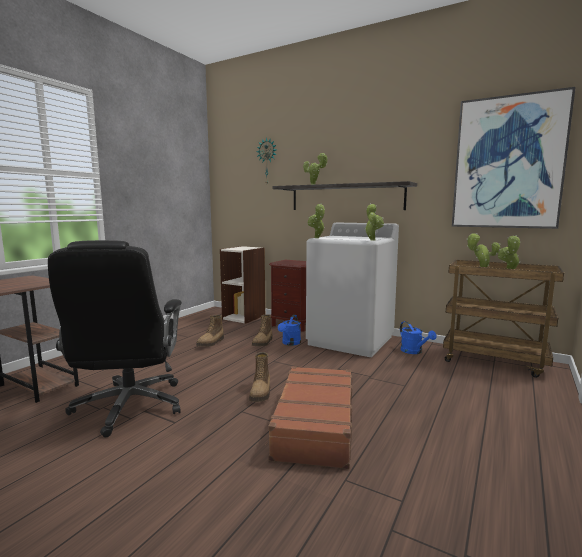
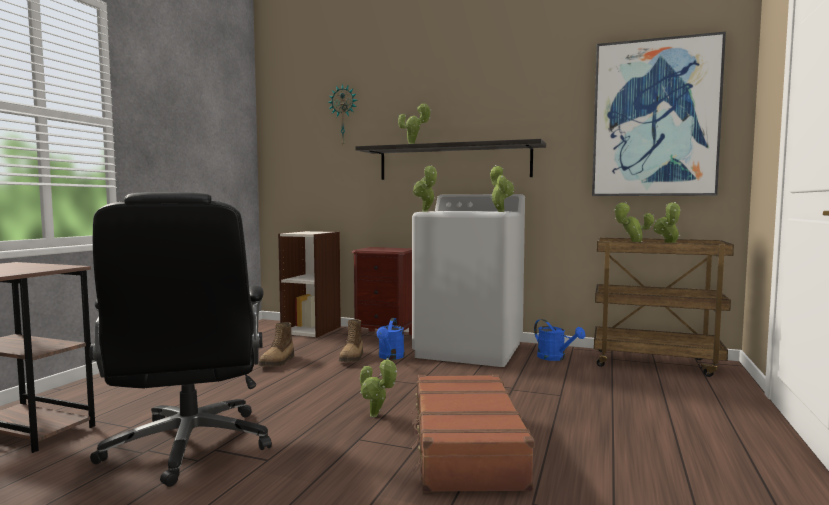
camera: 10 degrees left, 5 degrees down
boot [249,352,270,402] -> potted plant [360,358,397,417]

